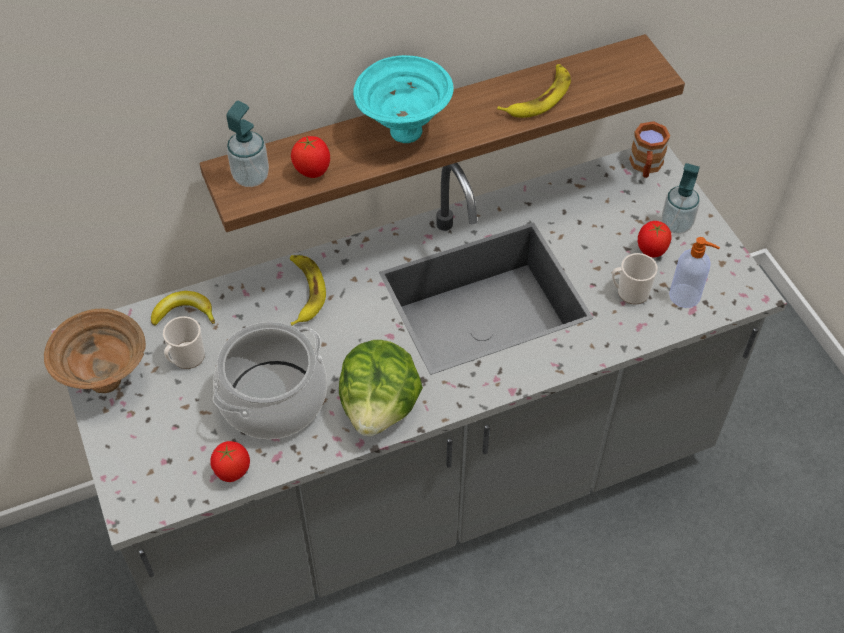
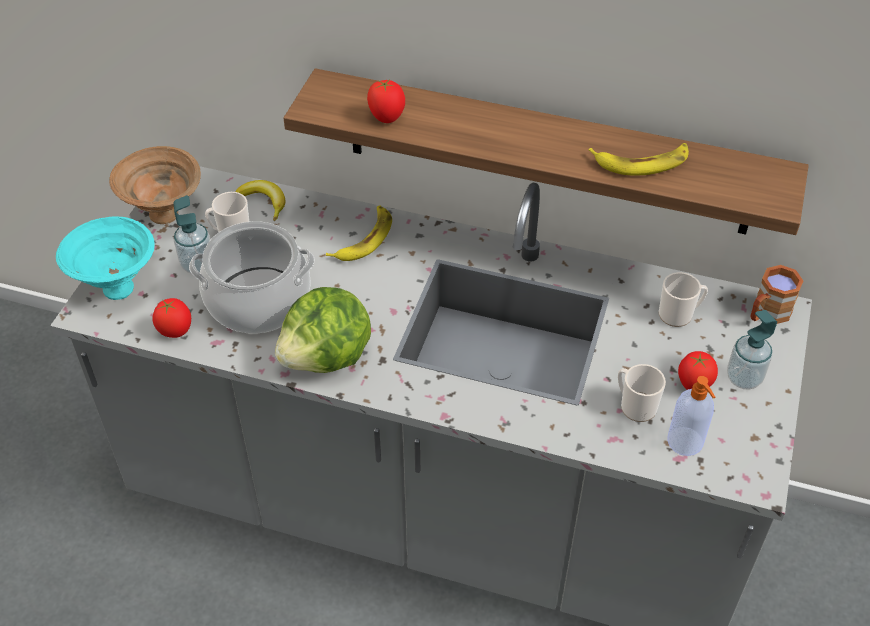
camera: 40 degrees right, 5 degrees down
soap dispenser [227,101,269,187] -> soap dispenser moved to [173,195,210,273]
turquoise bowl [353,55,454,143] -> turquoise bowl moved to [56,217,155,300]
none -> mug [659,272,708,327]

